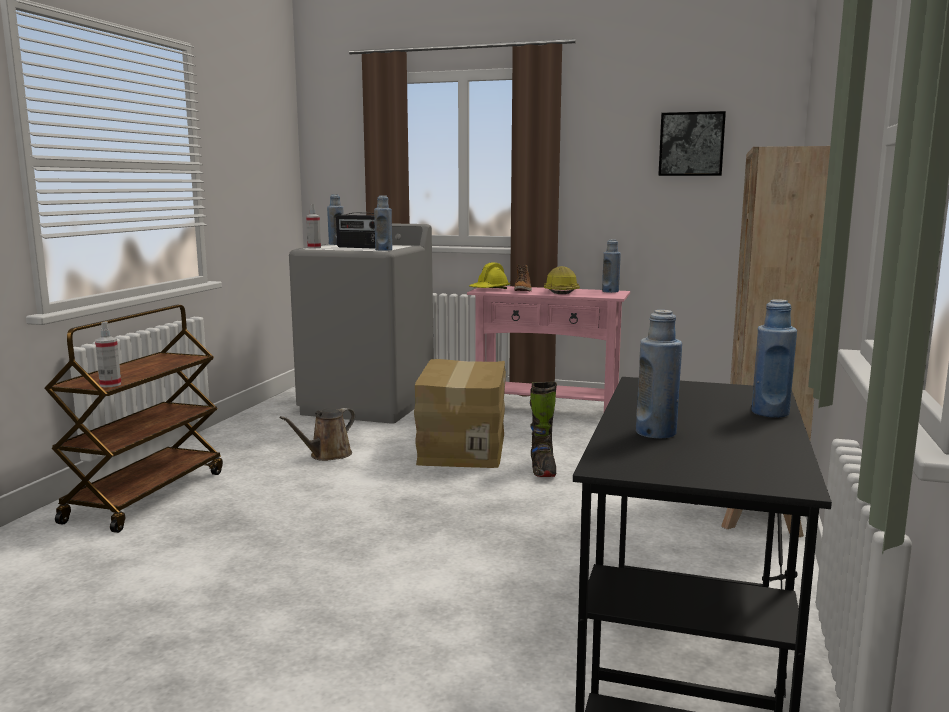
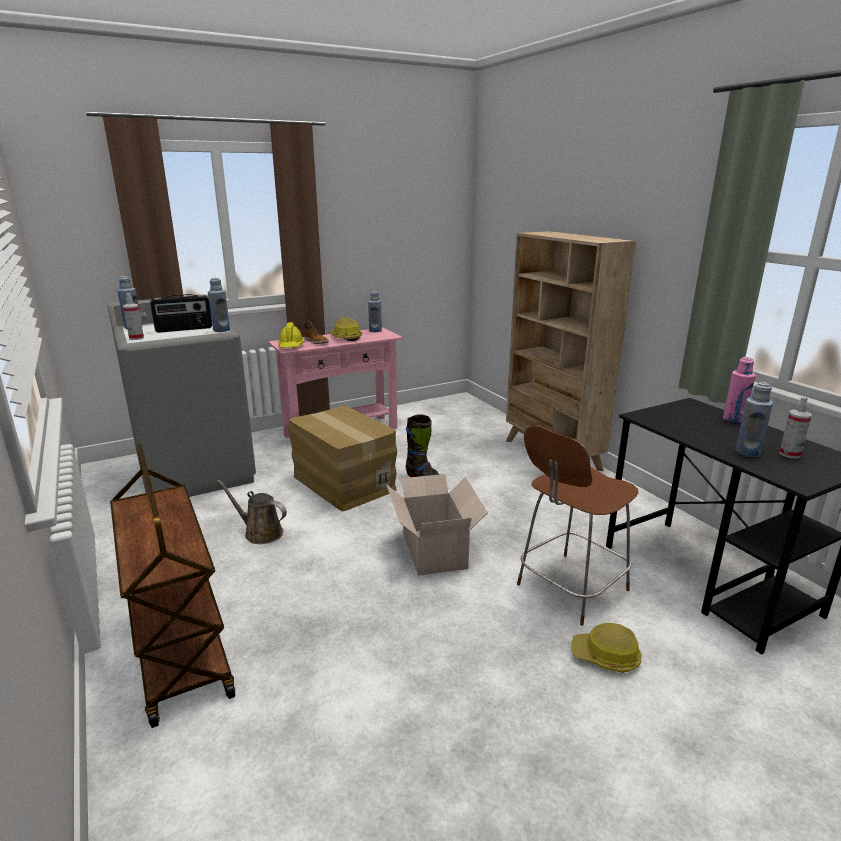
camera: 45 degrees left, 10 degrees up
spray bottle [95,322,121,387] -> spray bottle moved to [779,396,812,458]
brown watering can [280,408,355,461] -> brown watering can turned 120 degrees clockwise [217,480,287,544]
picture [658,111,726,176] -> none
blue bottle [751,299,797,418] -> pink bottle [723,357,756,423]
none -> cardboard box [387,474,488,576]
none -> brown stool [517,426,639,626]
none -> hard hat [571,623,642,673]

